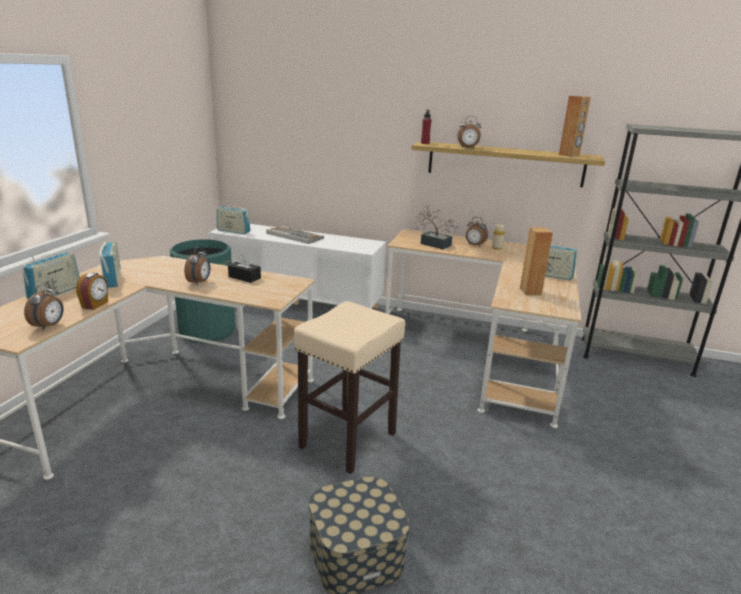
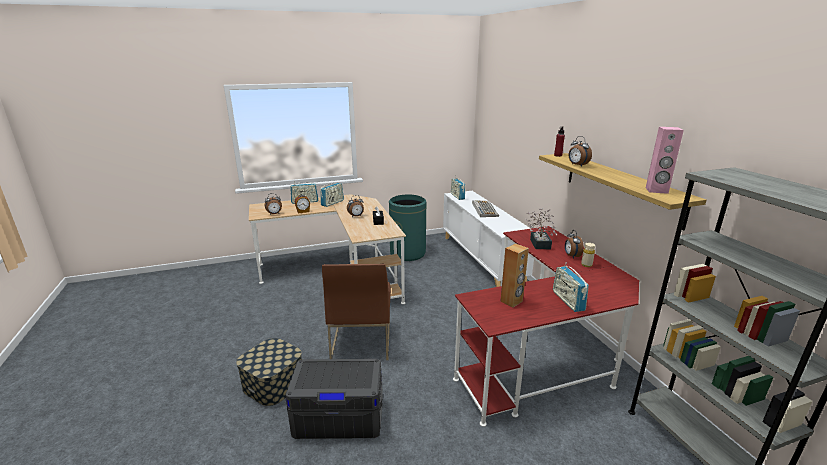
camera: 55 degrees right, 0 degrees up
beige stool [294,301,406,474] -> brown chair [322,264,391,360]
beige desk [386,229,582,428] -> red desk [453,226,639,427]
brown speaker [559,96,591,157] -> pink speaker [646,127,684,194]
none -> grey storage box [285,359,383,439]

